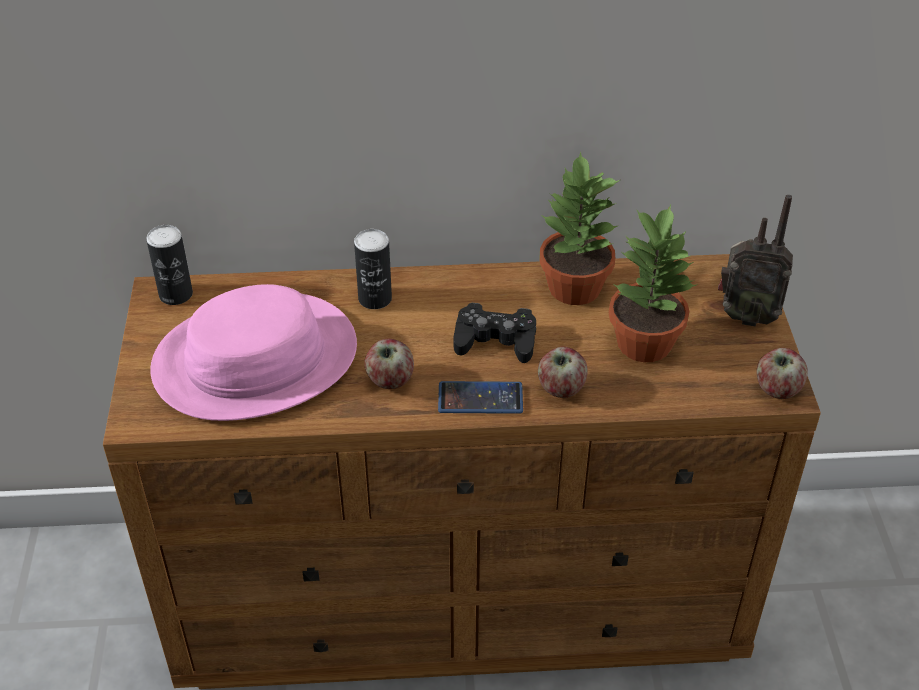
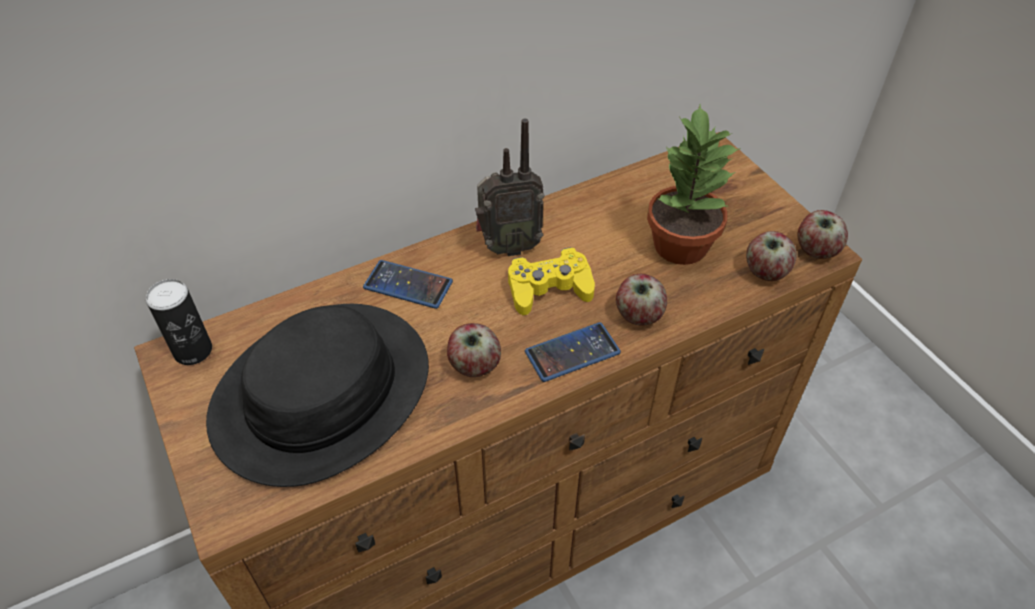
camera: 25 degrees left, 5 degrees up
pink hat [150,284,357,421] -> black hat [206,304,429,487]
can [354,229,392,309] -> phone [363,260,453,309]
black game controller [453,303,536,363] -> yellow game controller [508,247,595,315]
potted plant [540,152,620,305] -> none
radio [718,195,793,327] -> radio moved to [475,119,545,256]
none -> apple [746,231,796,281]

